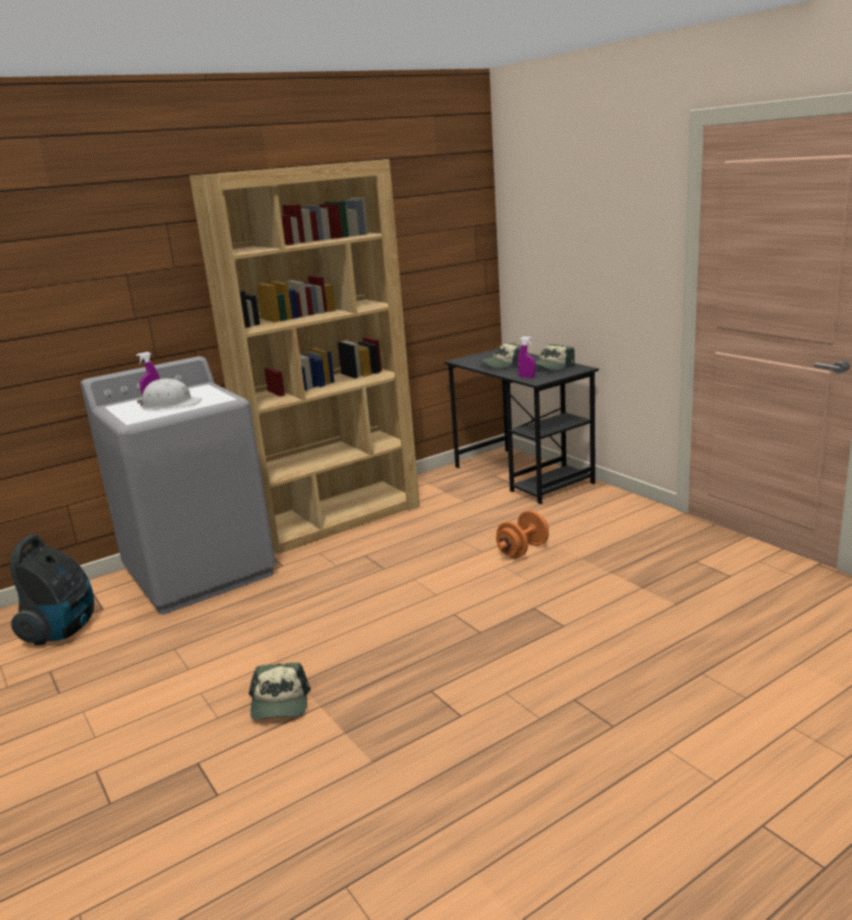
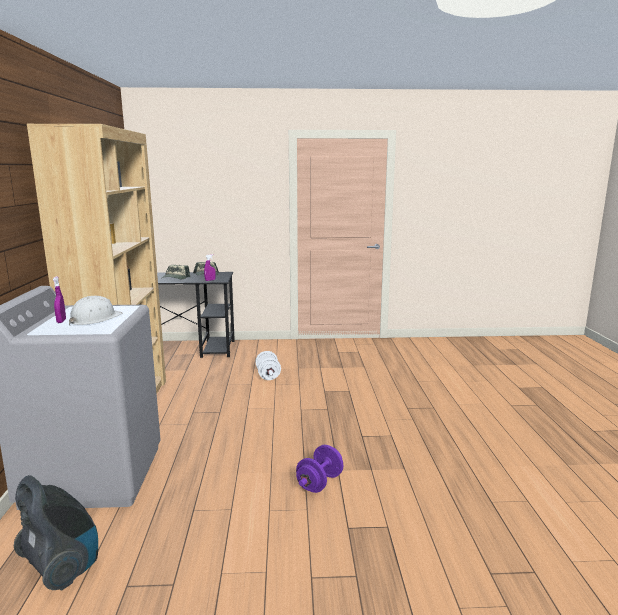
camera: 60 degrees left, 5 degrees down
cap [249,663,311,720] -> purple dumbbell [296,445,343,493]
orange dumbbell [496,510,549,558] -> white dumbbell [255,351,281,380]

